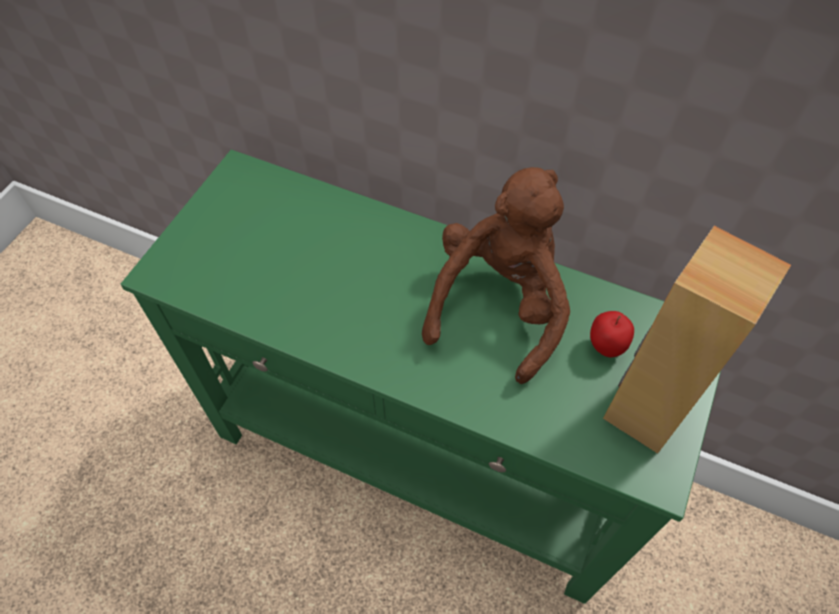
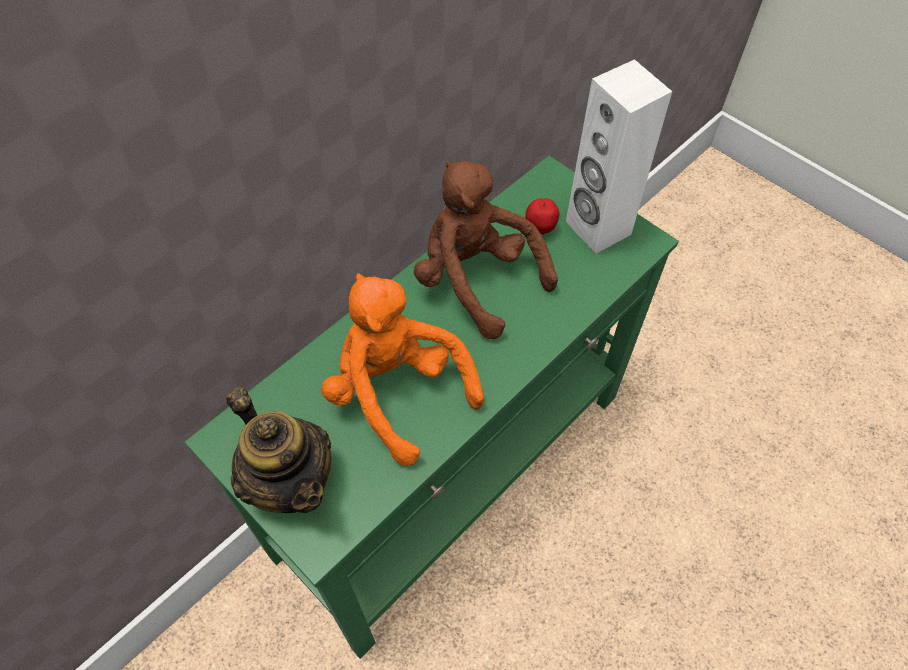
camera: 70 degrees left, 0 degrees up
brown speaker [603,226,791,454] -> white speaker [566,59,672,254]
none -> teapot [226,387,332,513]
none -> orange plush toy [321,273,484,466]

